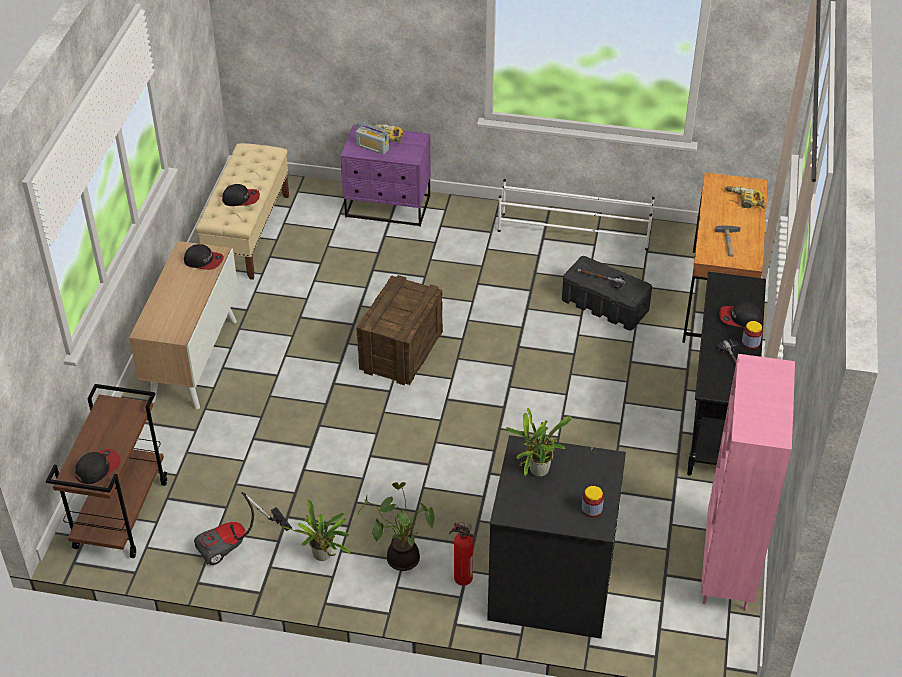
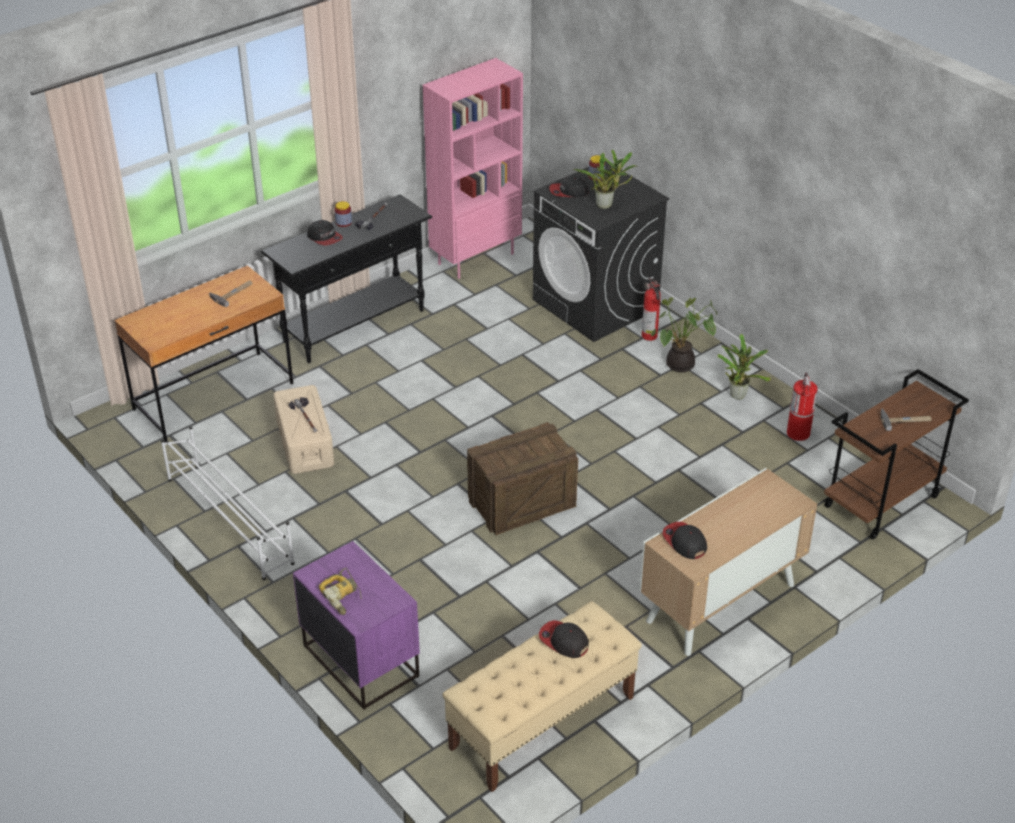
camera: 140 degrees left, 5 degrees down
cap [75,449,121,484] -> cap moved to [549,176,589,197]
vacuum cleaner [194,492,292,566] -> fire extinguisher [787,373,818,441]
radio [356,122,389,155] -> none
black storage box [562,256,652,330] -> beige storage box [273,385,334,474]
power drill [725,186,765,209] -> none
none -> hammer [881,408,931,431]

